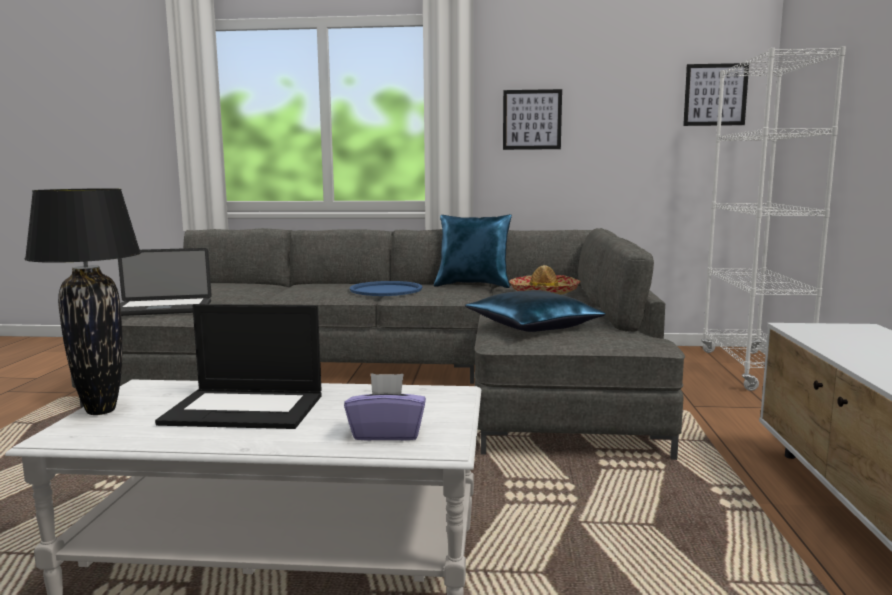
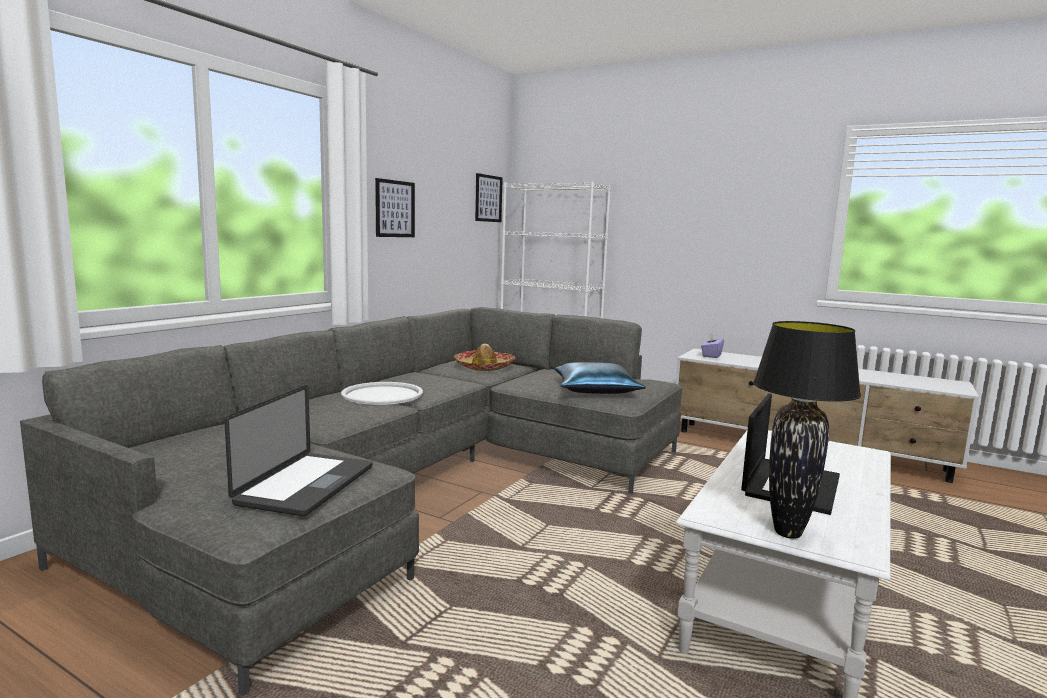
camera: 65 degrees left, 0 degrees up
purple tissue box [344,373,426,440] -> purple tissue box moved to [701,333,724,358]
blue tray [350,281,423,296] -> white tray [341,382,423,405]
blue pillow [434,214,512,288] -> none

